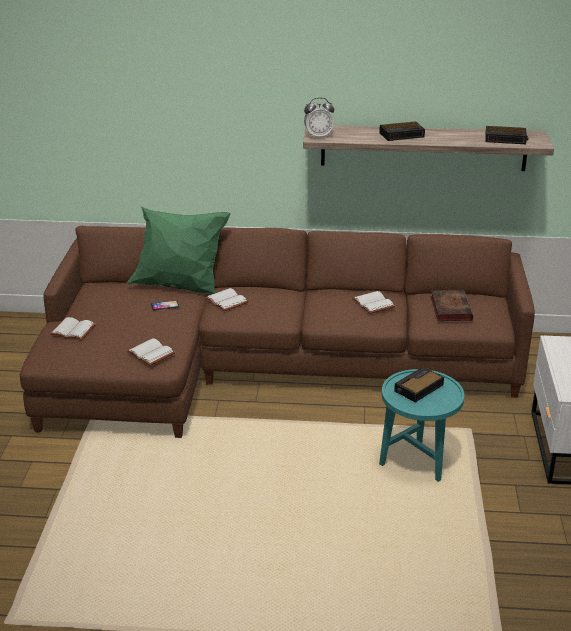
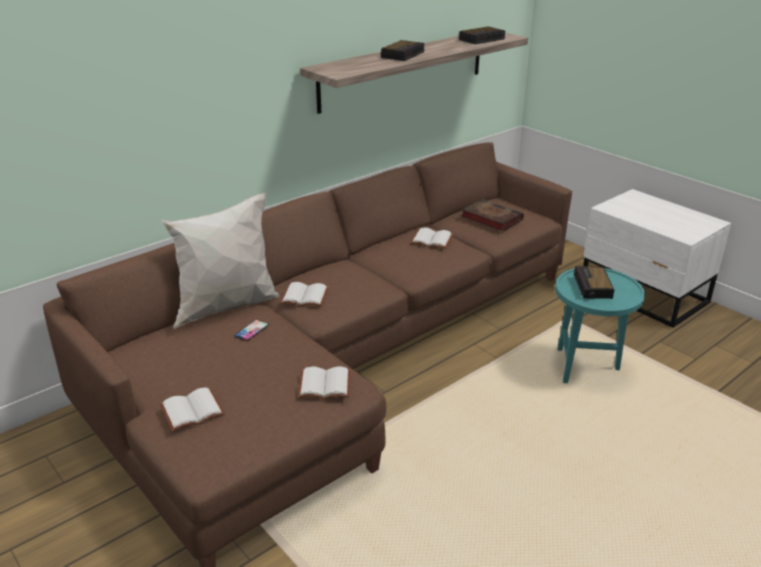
camera: 45 degrees left, 0 degrees up
green pillow [126,207,231,294] -> white pillow [161,193,279,329]
alarm clock [304,98,334,139] -> none

